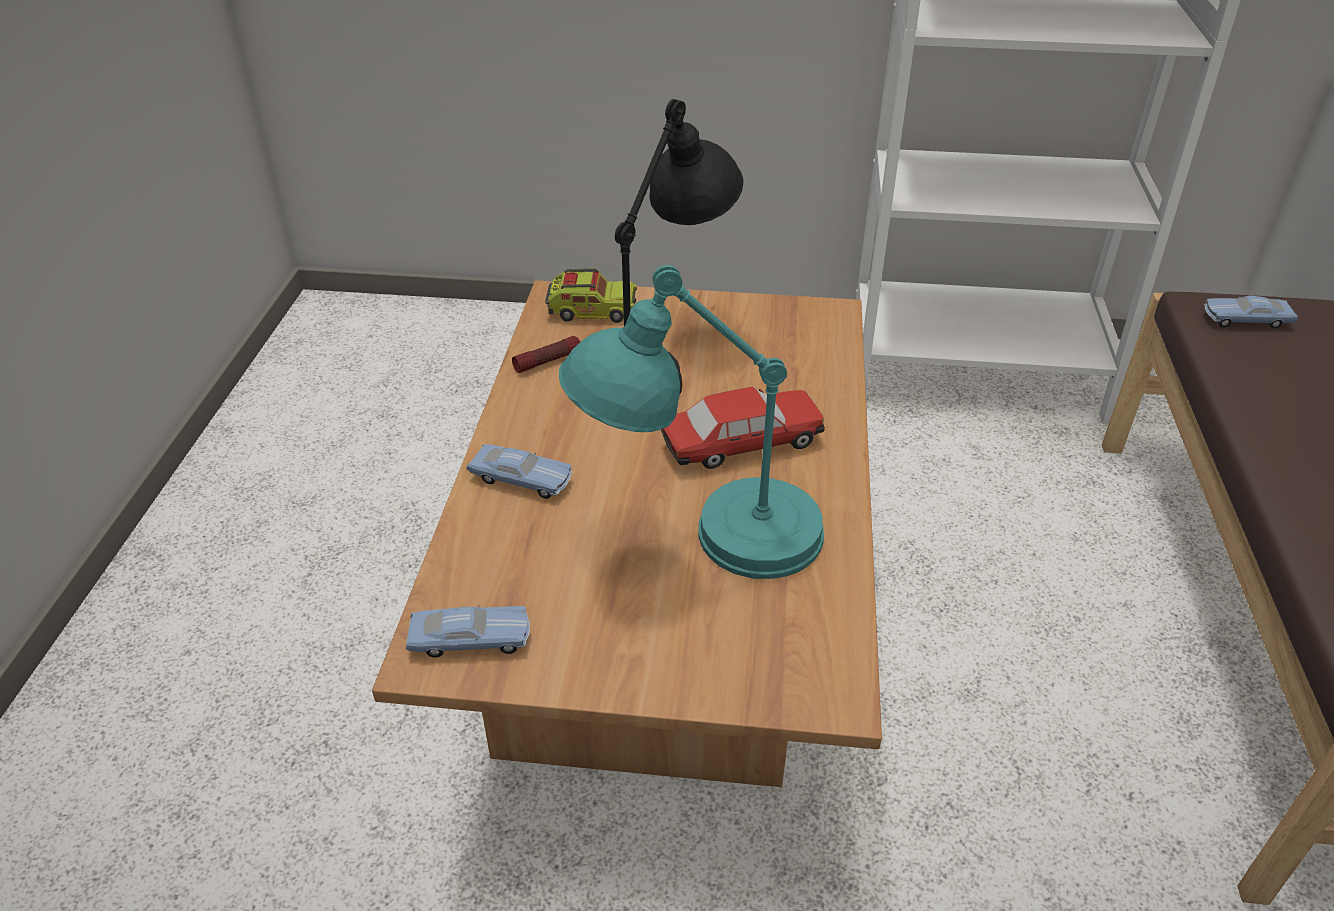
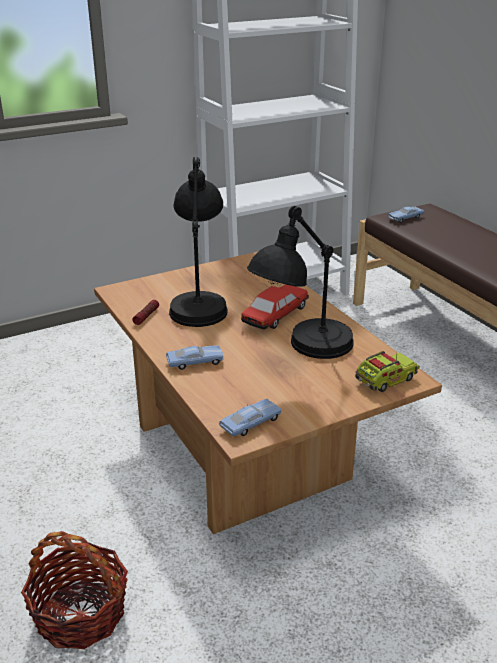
camera: 35 degrees left, 10 degrees down
toy truck [545,268,637,323] -> toy truck moved to [355,351,420,392]
turquoise table lamp [559,265,824,579] -> black table lamp [247,206,354,359]
none -> basket [21,531,128,649]

